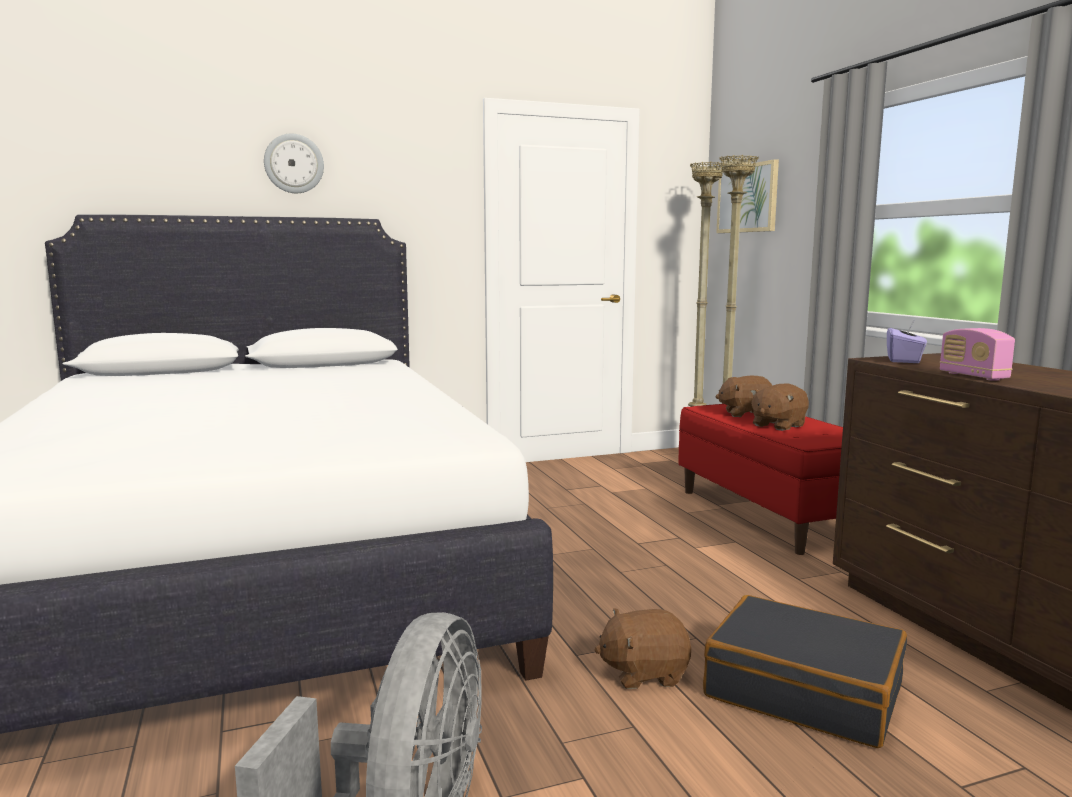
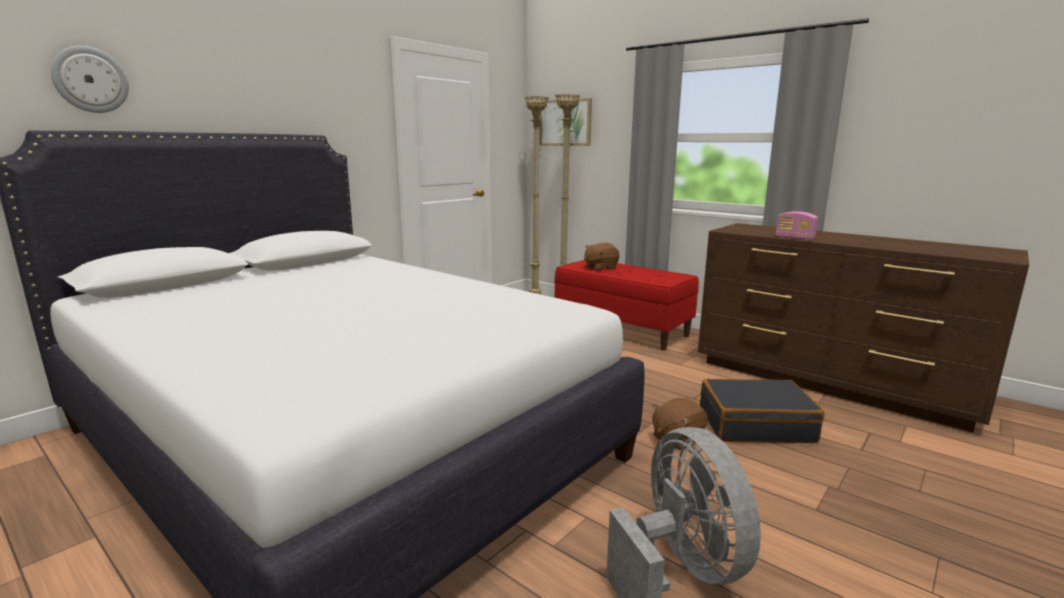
camera: 30 degrees left, 5 degrees up
wall clock [264,134,324,193] -> wall clock moved to [51,46,129,113]
brown plush toy [751,384,809,431] -> none
purple tissue box [887,320,927,363] -> none

